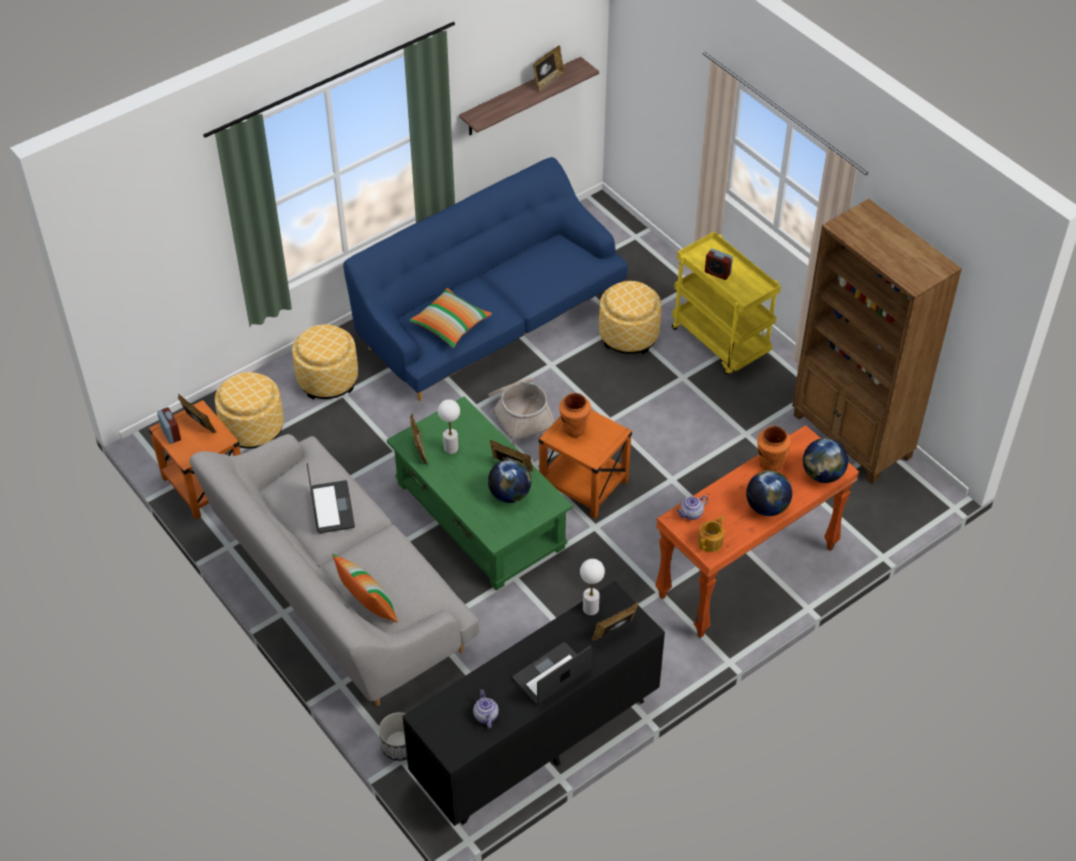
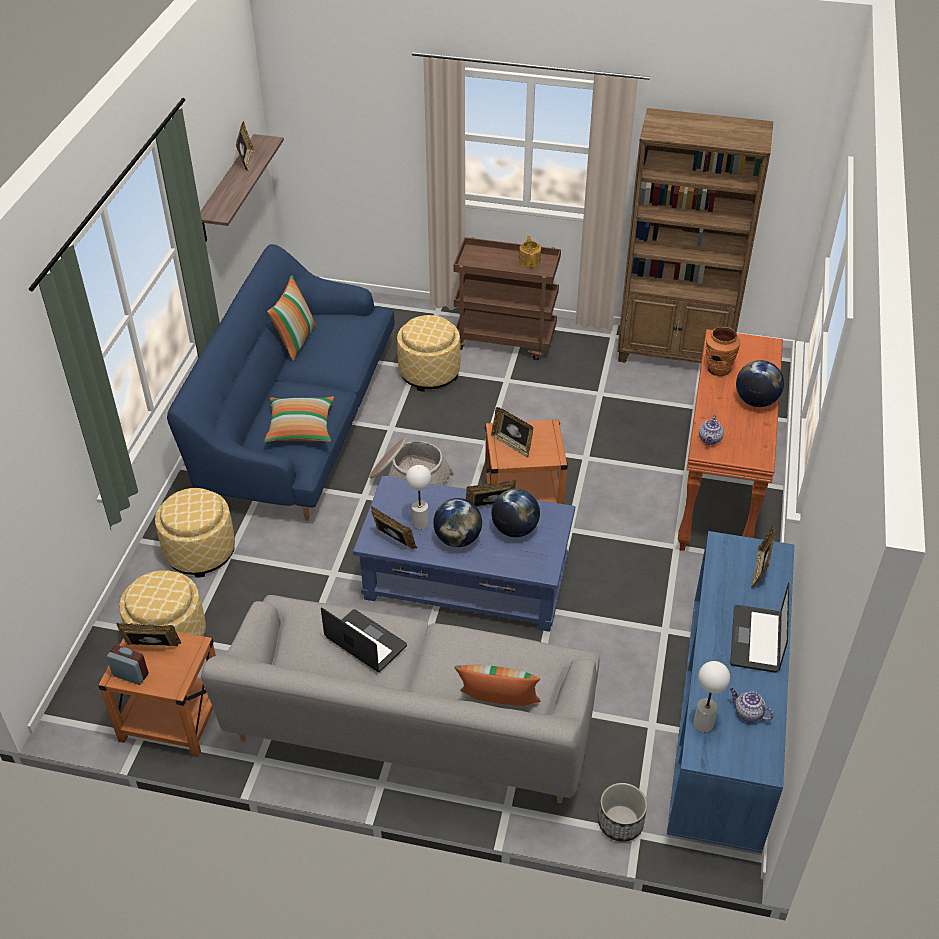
camera: 40 degrees left, 5 degrees down
green coffee table [387,397,573,591] -> blue coffee table [353,476,575,632]
black dresser [402,581,665,826] -> blue dresser [667,531,794,853]
orange vase [559,393,591,437] -> picture frame [491,407,533,458]
white table lamp [580,559,605,616] -> white table lamp moved to [693,661,730,733]
yellow cart [672,232,781,375] -> brown cart [453,237,561,360]
teapot [698,516,725,552] -> teapot moved to [519,236,541,268]
alarm clock [705,249,733,280] -> none
globe [803,438,848,483] -> globe moved to [433,498,482,547]
none -> pillow [267,276,316,361]

